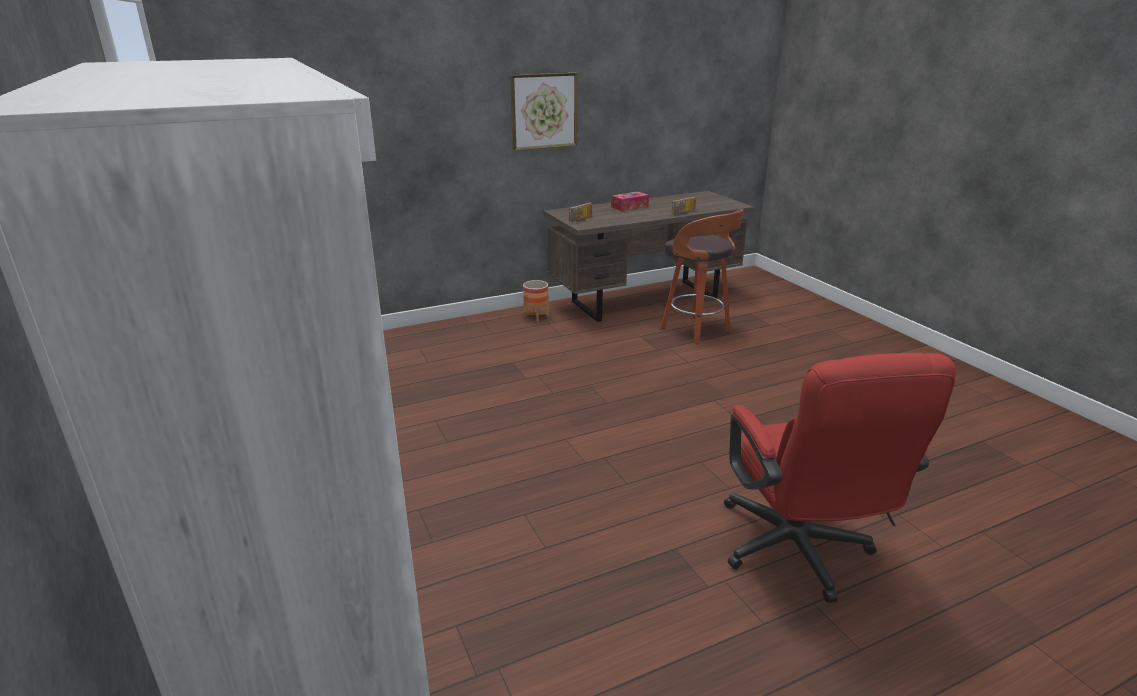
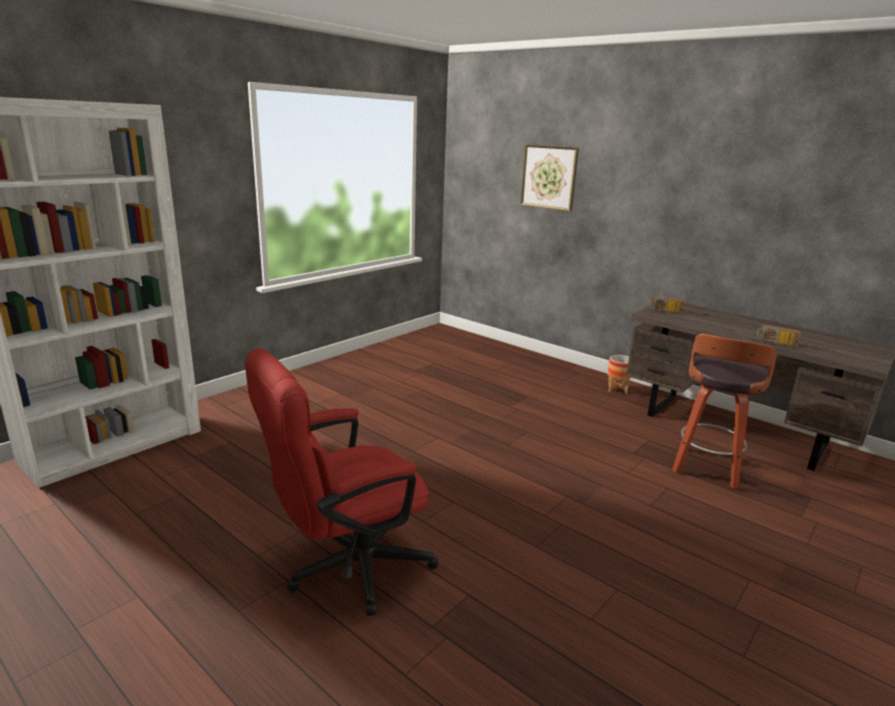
camera: 65 degrees right, 5 degrees down
picture [510,73,577,151] -> picture moved to [520,145,579,211]
tissue box [611,192,649,211] -> none

